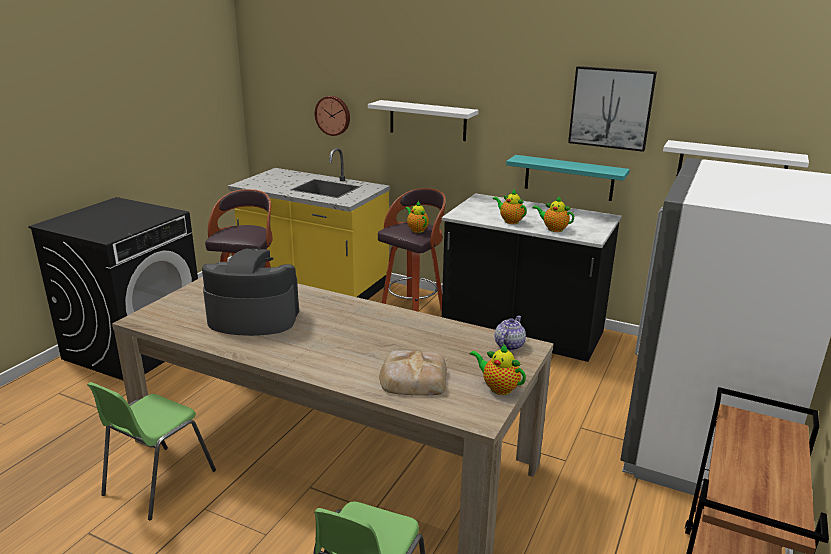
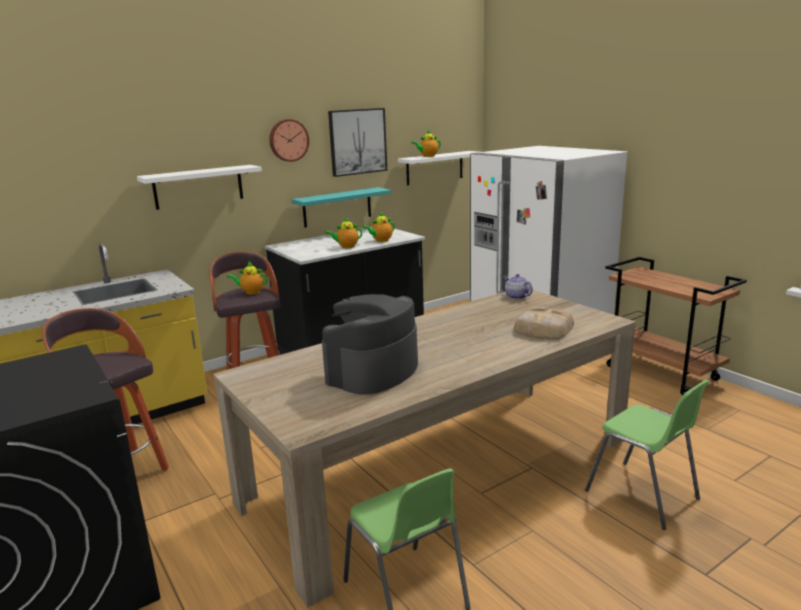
camera: 60 degrees left, 5 degrees down
wall clock [315,96,350,136] -> wall clock moved to [269,119,309,162]
teapot [470,344,526,395] -> teapot moved to [411,130,441,157]

